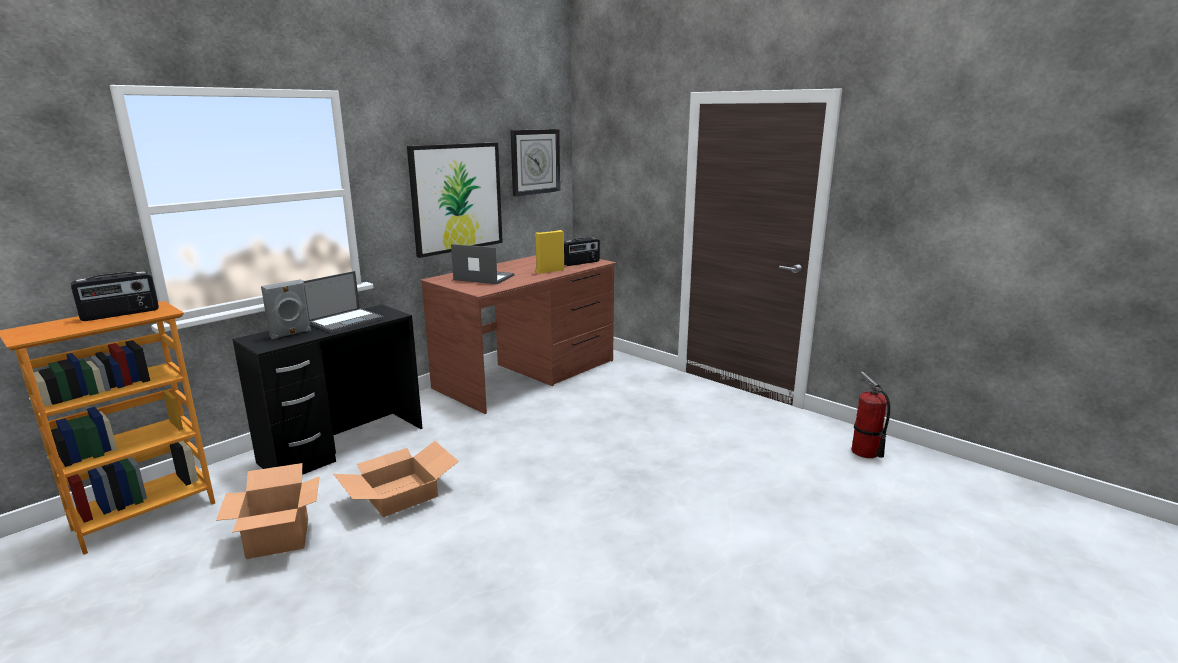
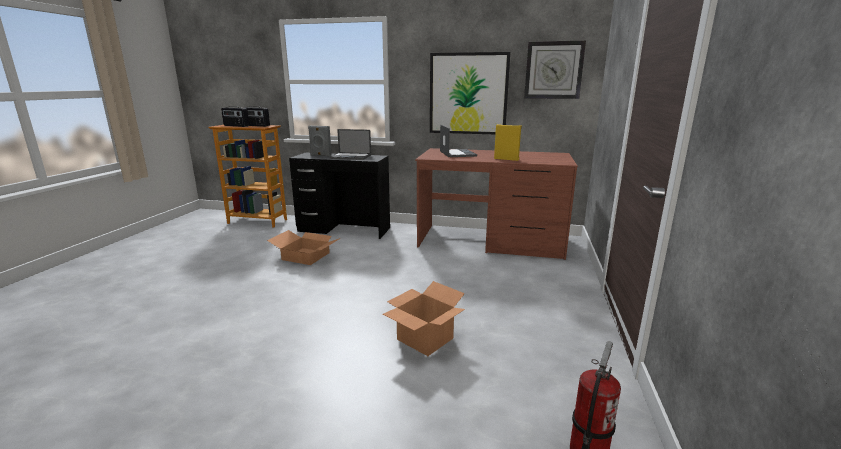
camera: 60 degrees right, 0 degrees up
cardboard box [216,463,319,559] -> cardboard box moved to [382,281,465,356]
radio [564,237,600,266] -> radio moved to [221,106,249,127]

